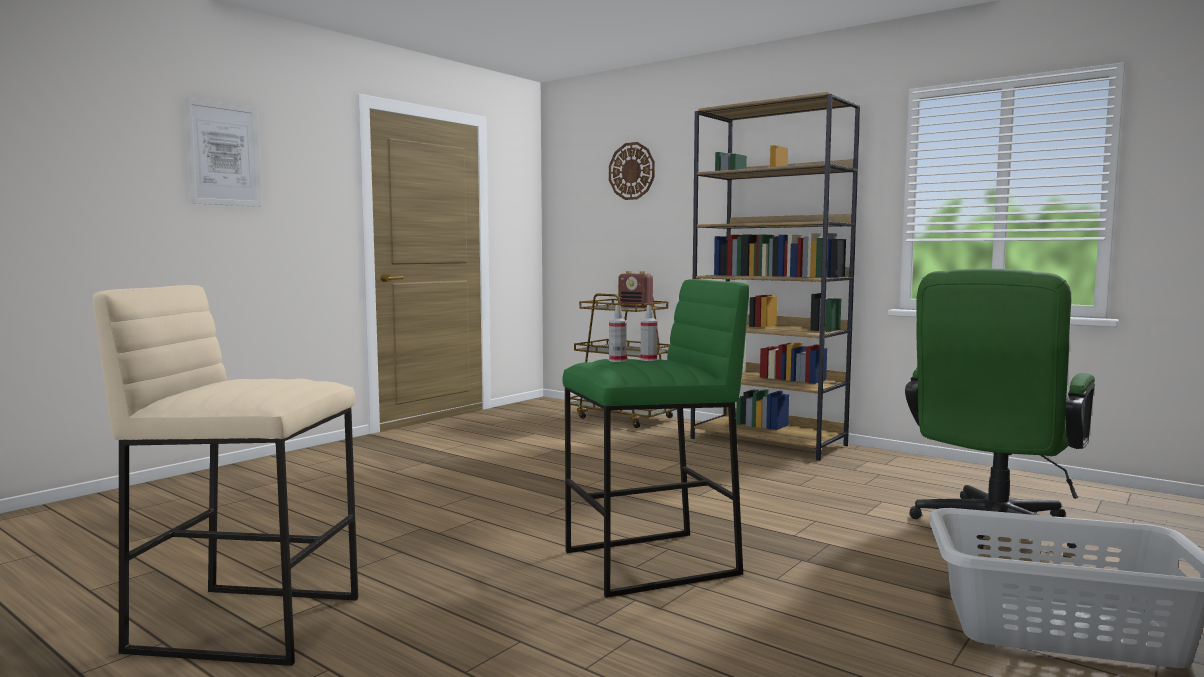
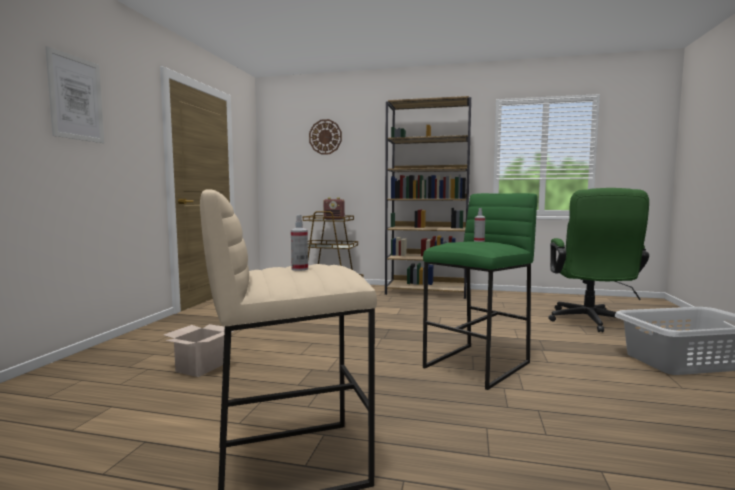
camera: 25 degrees left, 0 degrees up
spray bottle [609,305,627,362] -> spray bottle moved to [291,215,308,271]
none -> cardboard box [164,324,234,377]

